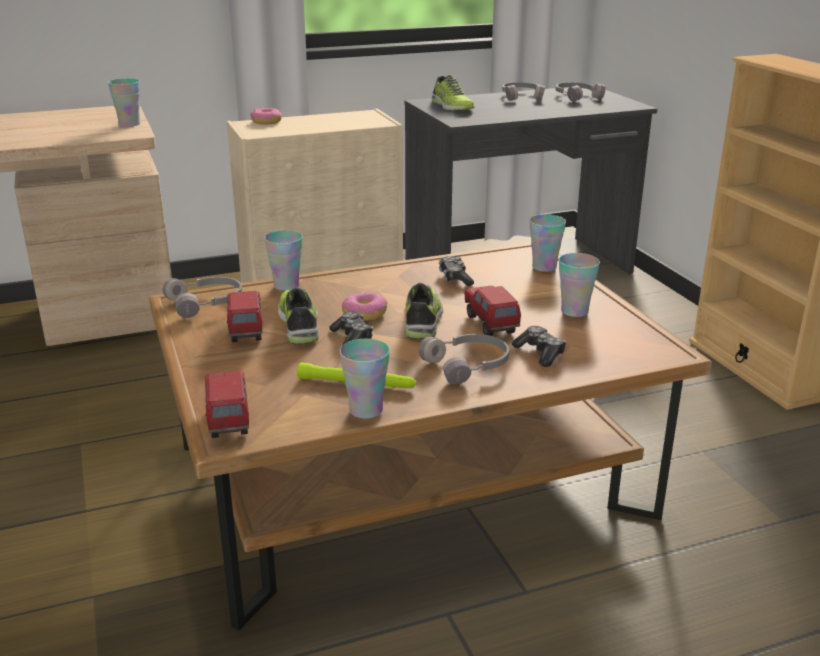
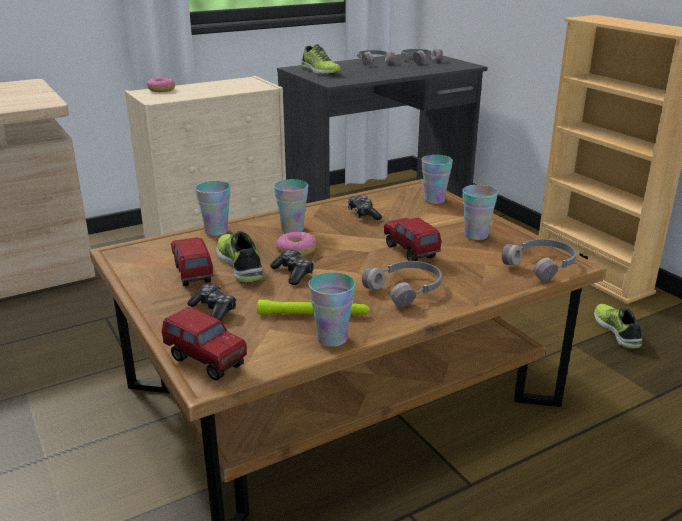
camera: 10 degrees left, 0 degrees up
cup [108,79,140,127] -> cup moved to [274,179,308,233]
grey headphones [163,277,242,318] -> grey headphones moved to [502,239,577,281]
toy truck [205,371,249,438] -> toy truck turned 150 degrees clockwise [162,307,247,381]
shoe [405,283,443,339] -> shoe moved to [594,304,642,349]
game controller [512,326,566,367] -> game controller moved to [187,284,236,321]

